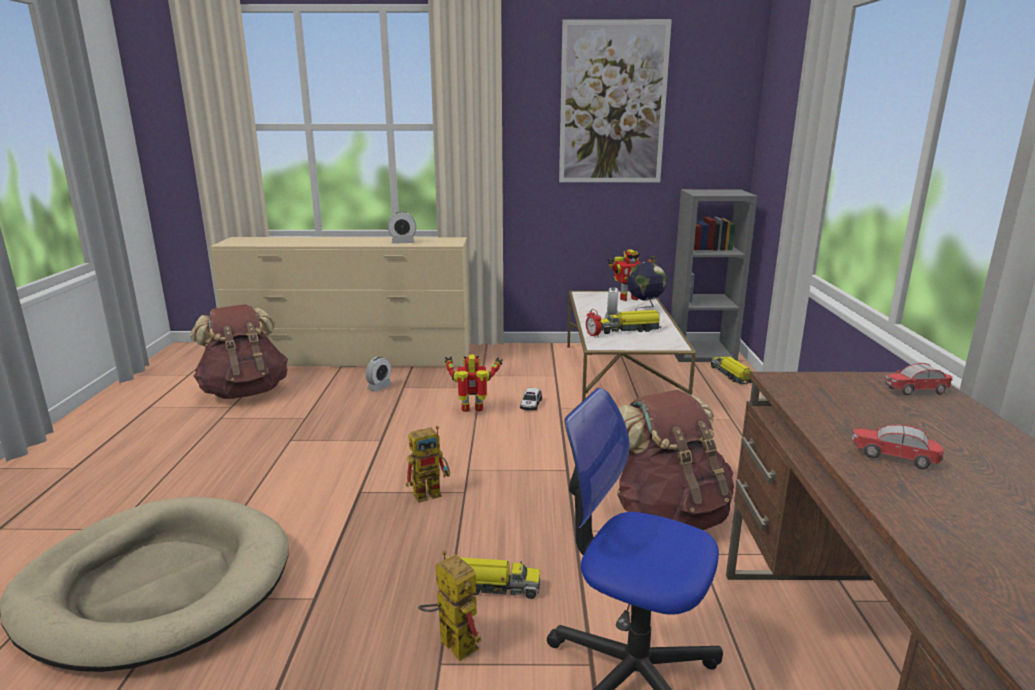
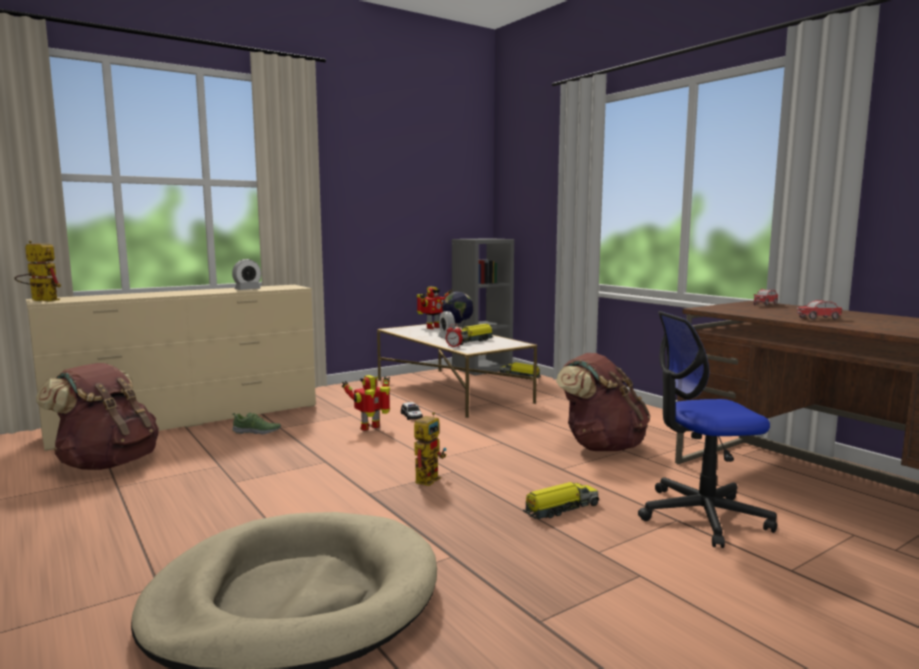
camera: 35 degrees left, 10 degrees down
alarm clock [366,357,392,392] -> shoe [232,413,281,435]
toy robot [418,550,481,661] -> toy robot moved to [15,240,61,301]
picture [559,19,672,182] -> none

